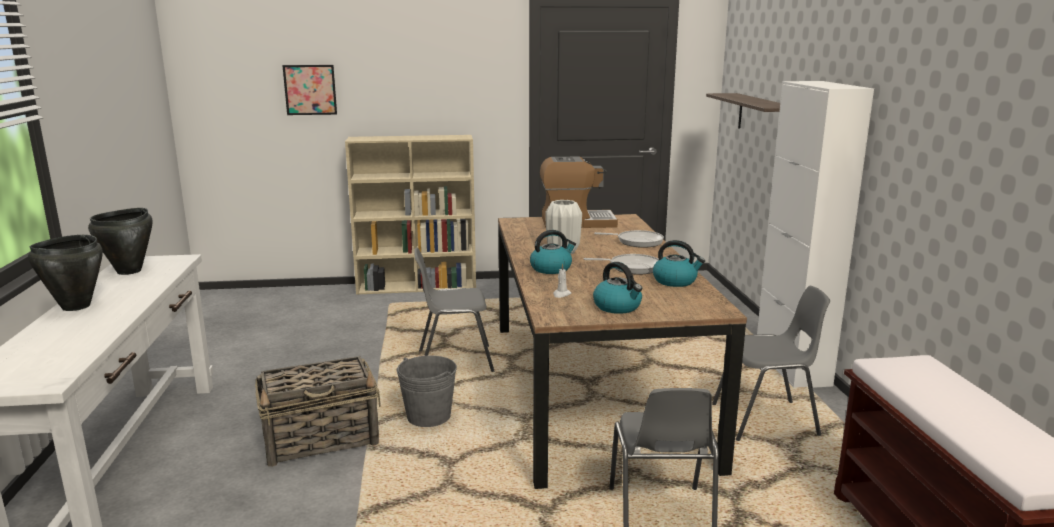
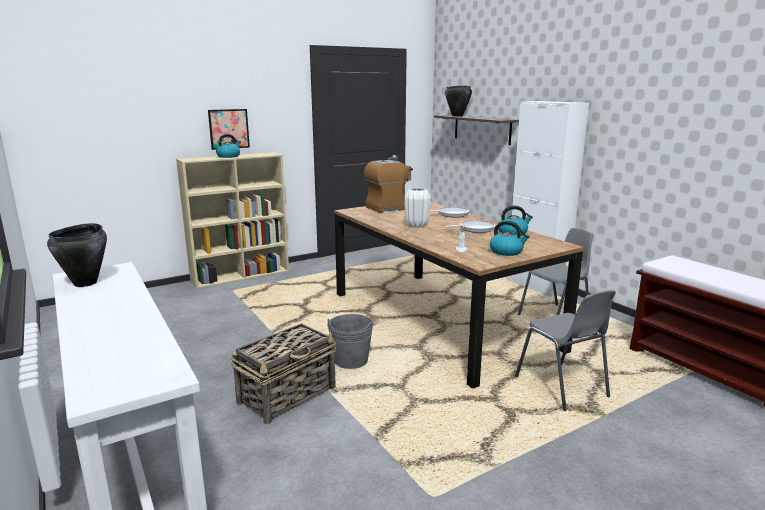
camera: 25 degrees left, 0 degrees up
black cooking pot [28,235,103,311] -> black cooking pot moved to [445,85,472,117]
picture [282,65,337,115] -> picture moved to [208,109,250,150]
grey chair [414,248,494,372] -> none
kettle [530,230,576,274] -> kettle moved to [216,134,241,158]

